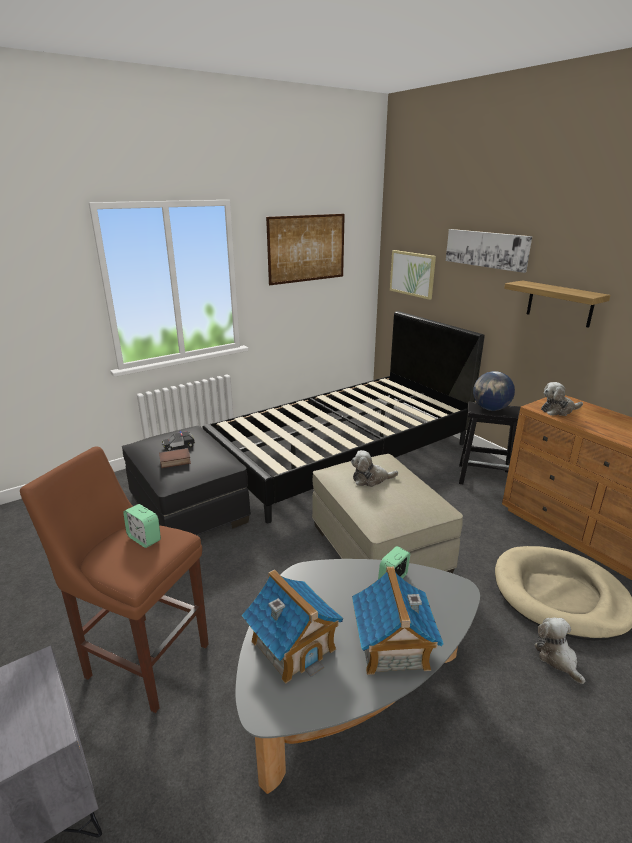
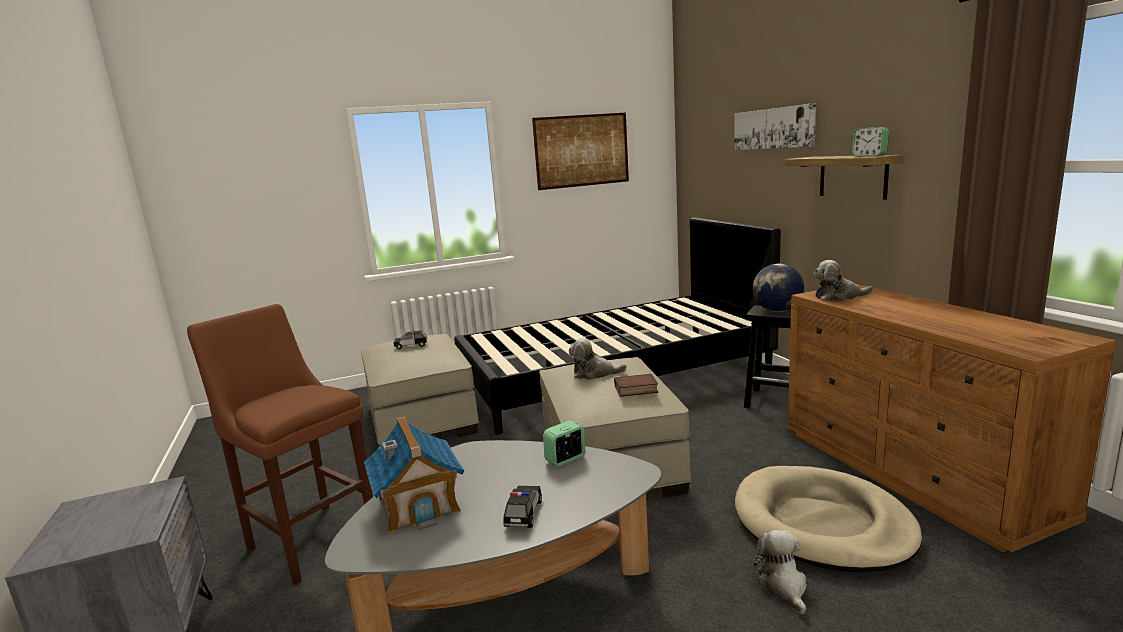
camera: 15 degrees right, 10 degrees down
black ottoman [122,426,251,535] -> beige ottoman [361,334,479,446]
alarm clock [123,504,161,548] -> alarm clock moved to [852,127,889,157]
book [159,448,191,468] -> book moved to [614,374,658,397]
toy house [352,567,444,675] -> toy car [503,485,542,528]
picture [390,250,436,300] -> none

